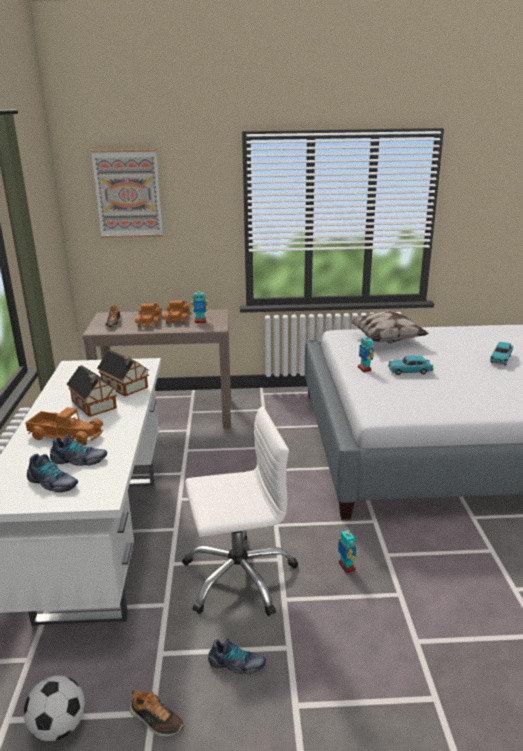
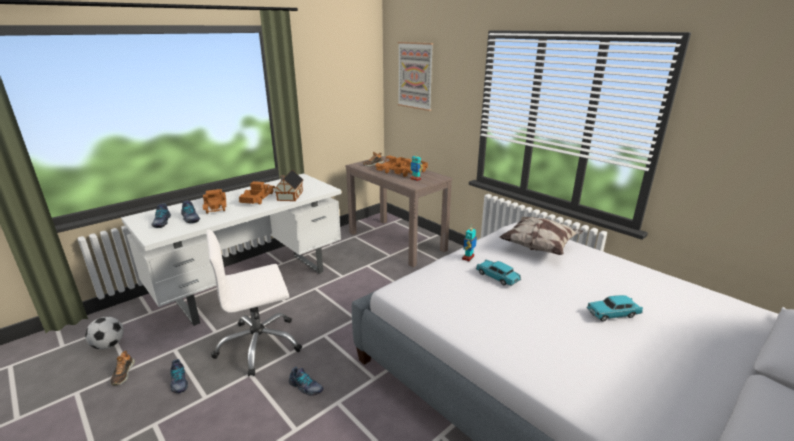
camera: 50 degrees right, 0 degrees up
toy house [67,365,118,417] -> toy truck [239,181,275,204]
white office chair [182,407,298,616] -> white office chair turned 120 degrees clockwise [206,230,302,376]
toy robot [338,528,356,573] -> shoe [289,367,324,396]

